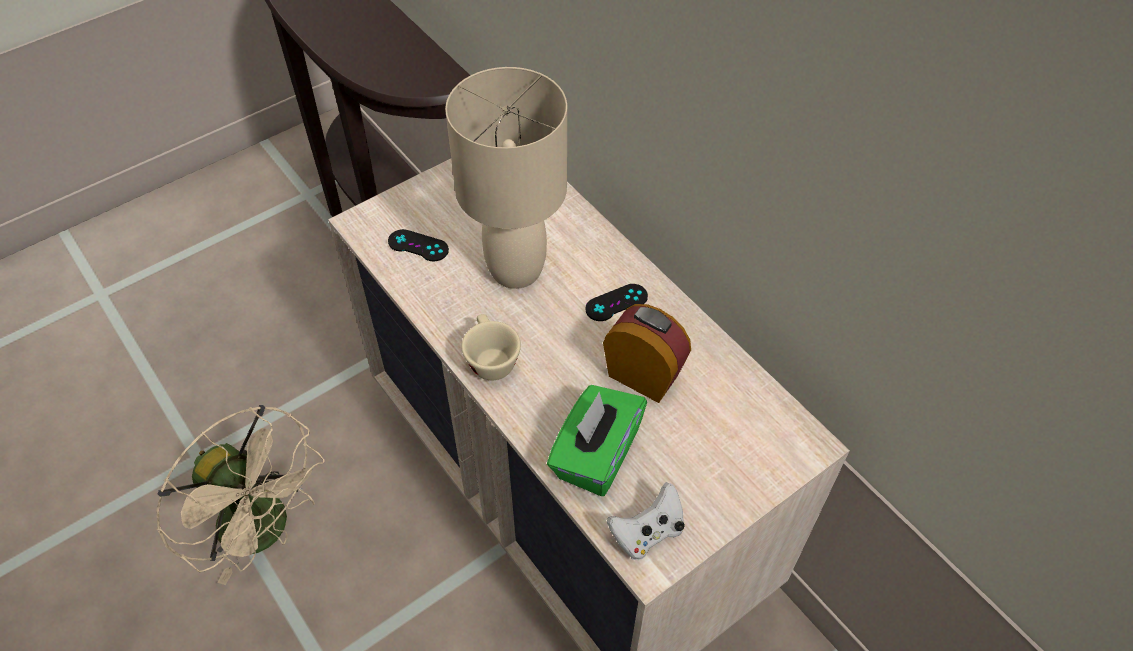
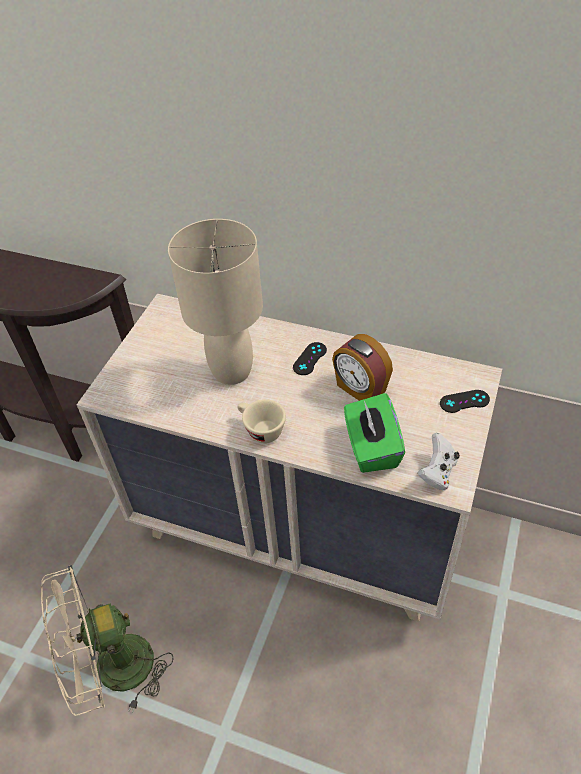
camera: 30 degrees left, 5 degrees down
beige fan [156,405,325,585] -> beige fan turned 150 degrees clockwise [41,565,173,716]
black game controller [388,229,449,261] -> black game controller moved to [440,390,490,413]
alarm clock [603,304,691,403] -> alarm clock turned 135 degrees counterclockwise [332,334,393,401]

